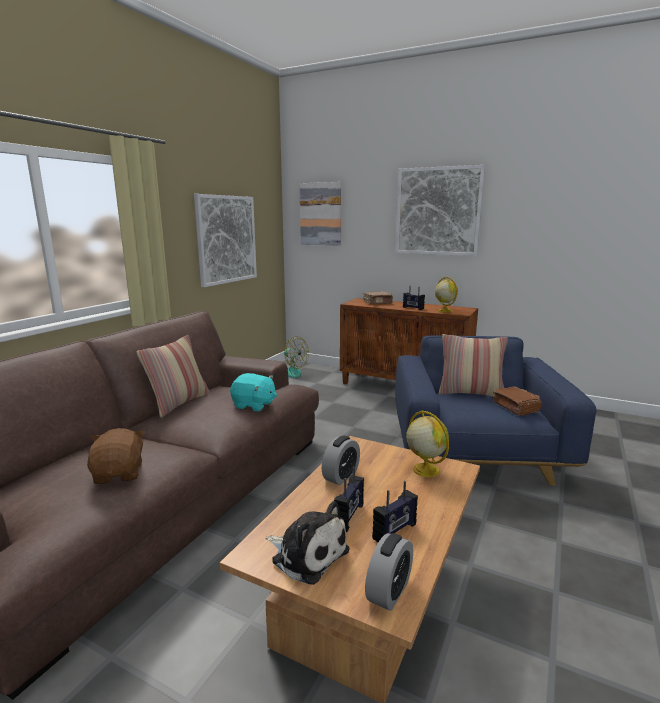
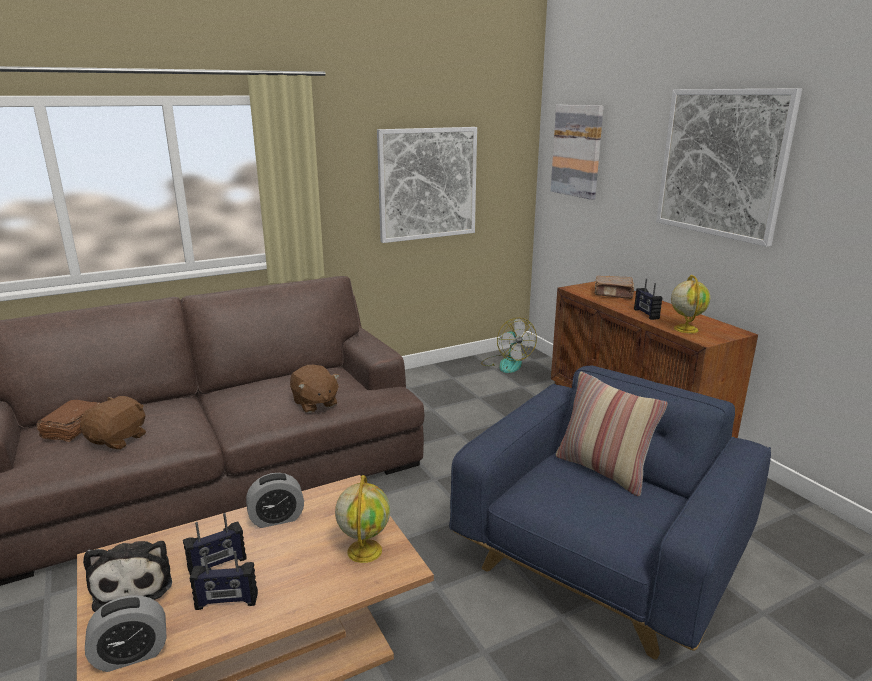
camera: 35 degrees right, 5 degrees up
pillow [137,335,210,418] -> none
turquoise plush toy [230,373,277,412] -> brown plush toy [290,365,340,413]
brown book [493,387,542,416] -> brown book moved to [37,400,100,442]

